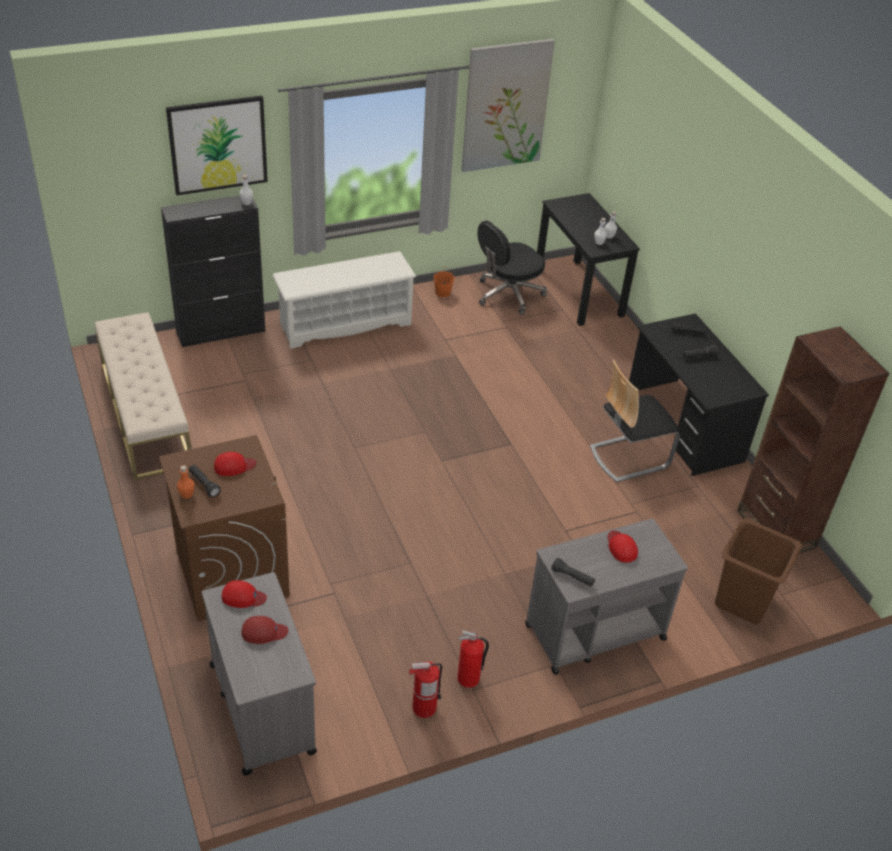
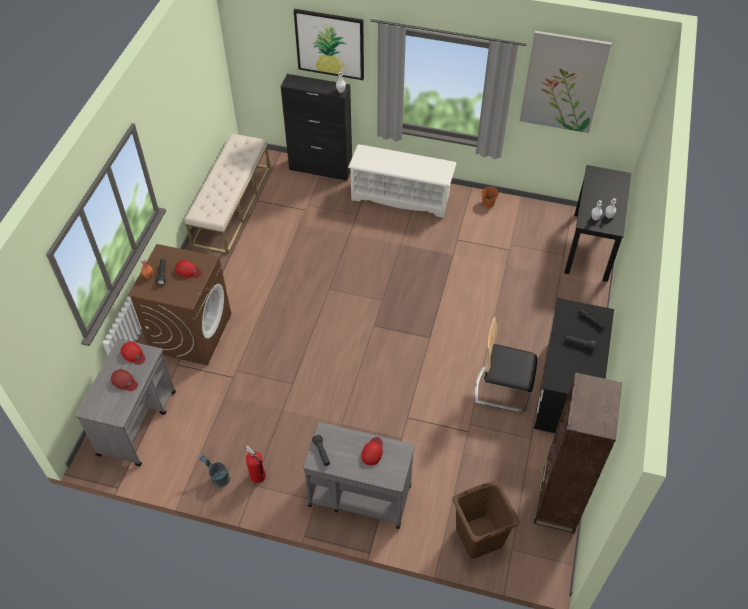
camera: 40 degrees right, 10 degrees up
fire extinguisher [409,661,442,718] -> grey bucket [197,453,230,488]
black office chair [478,221,547,315] -> none

